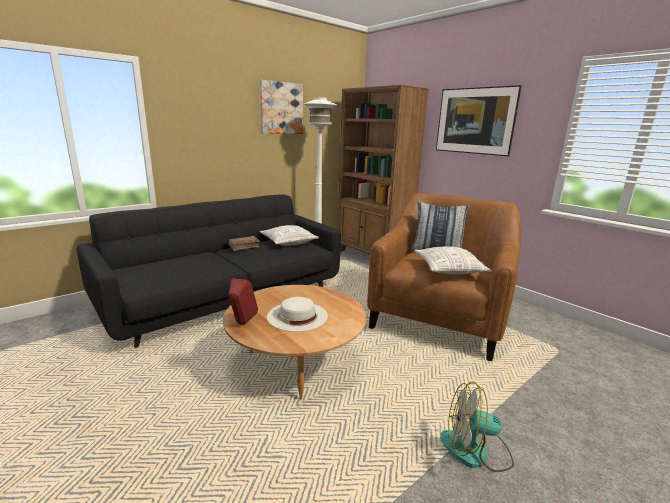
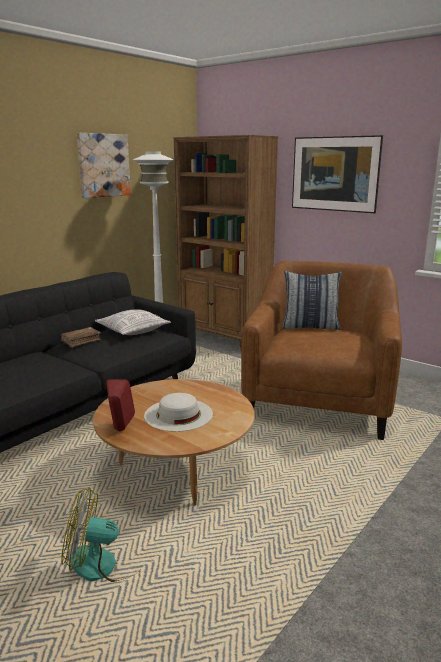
camera: 10 degrees left, 0 degrees up
pillow [414,246,492,274] -> none
fan [441,381,514,472] -> fan moved to [61,487,137,582]

